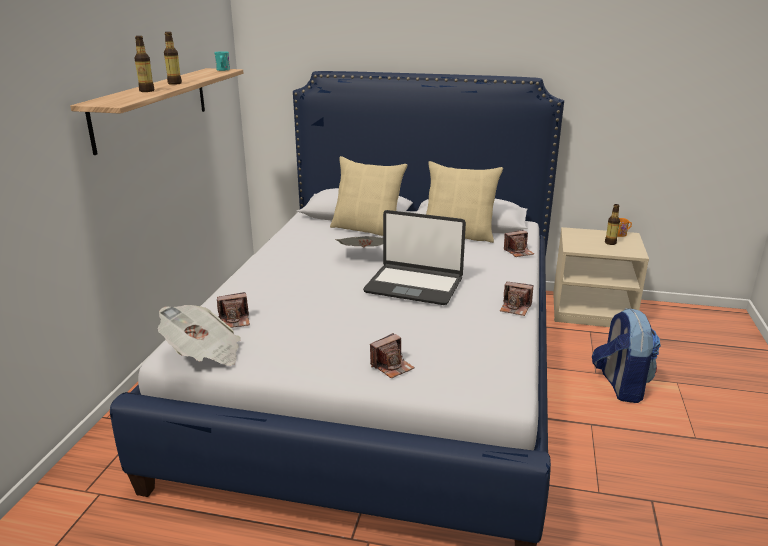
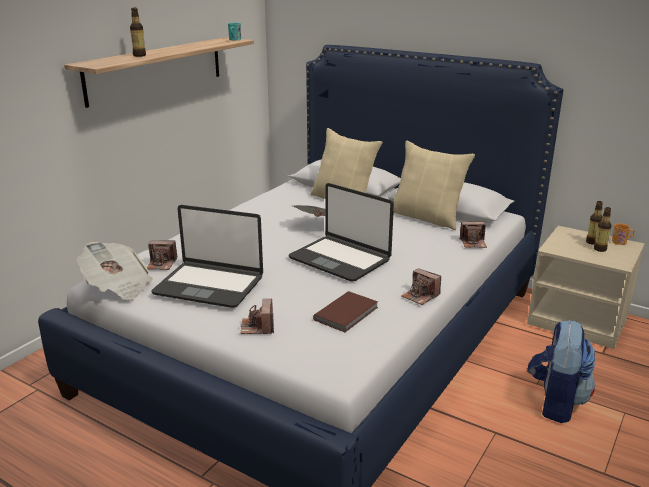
camera: 20 degrees right, 0 degrees up
bottle [164,32,182,85] -> bottle moved to [586,201,603,245]
camera [370,333,415,378] -> camera turned 105 degrees clockwise [240,299,274,334]
none -> laptop [151,205,263,308]
none -> brown book [313,291,378,332]

